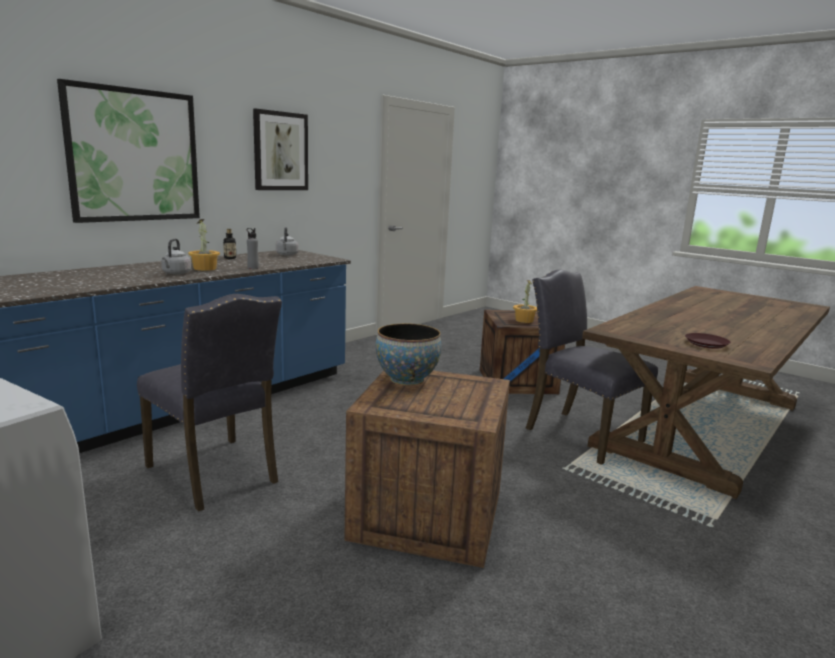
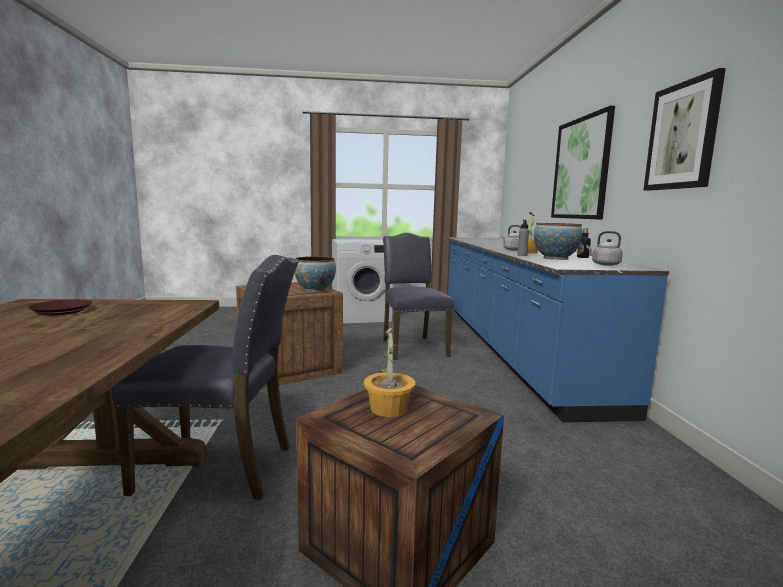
camera: 135 degrees right, 5 degrees down
grey chair [137,294,282,512] -> grey chair turned 75 degrees clockwise [383,233,454,360]
none -> bowl [534,223,582,260]

